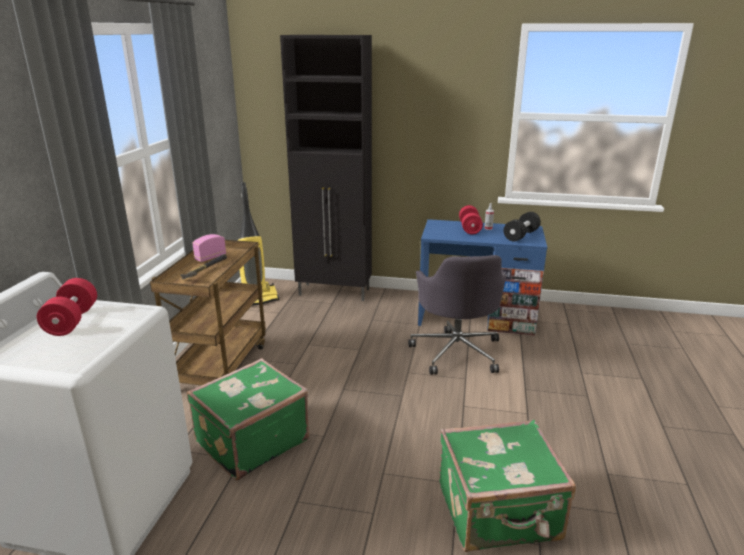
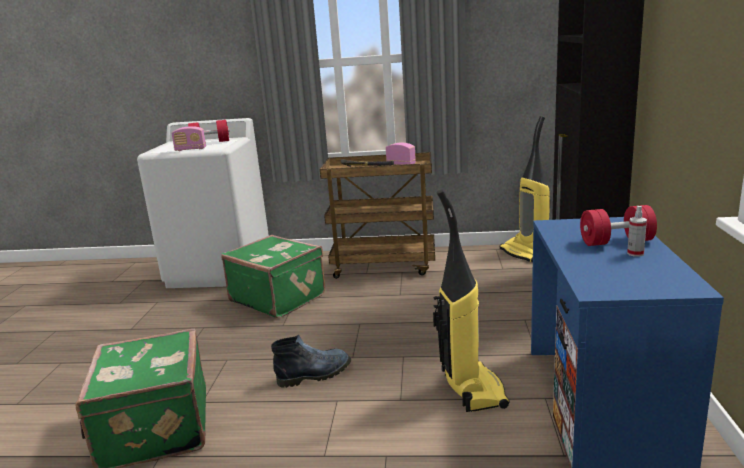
camera: 85 degrees right, 5 degrees down
grey office chair [408,255,506,375] -> vacuum cleaner [433,189,509,412]
black dumbbell [504,212,541,242] -> none
none -> radio [172,126,206,151]
none -> boot [271,335,351,388]

